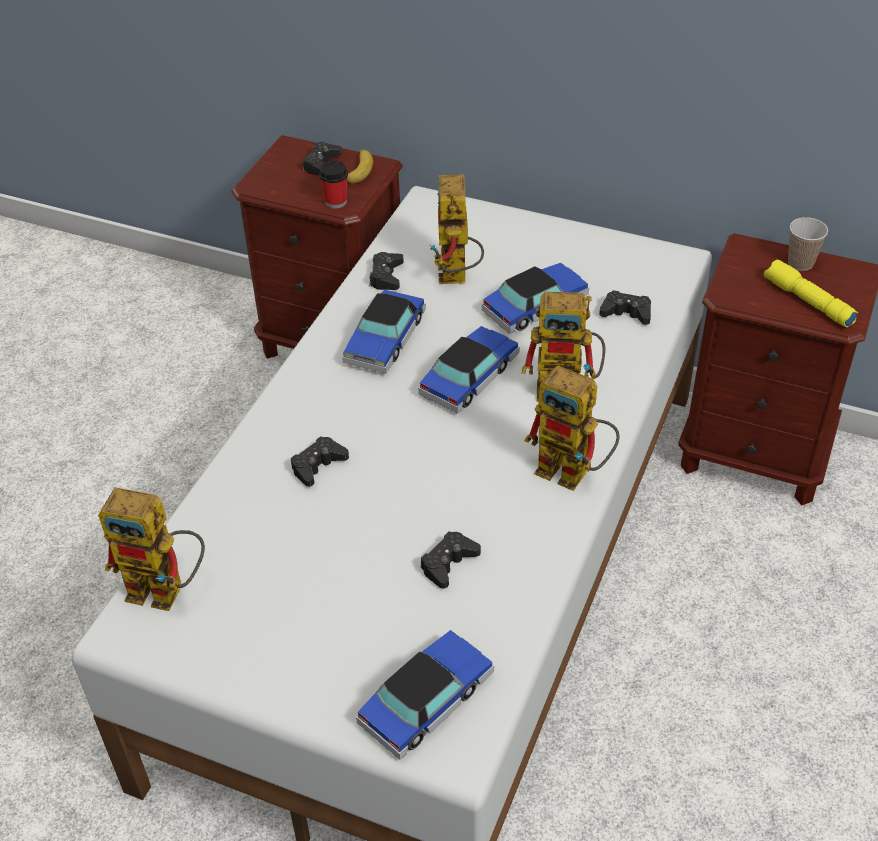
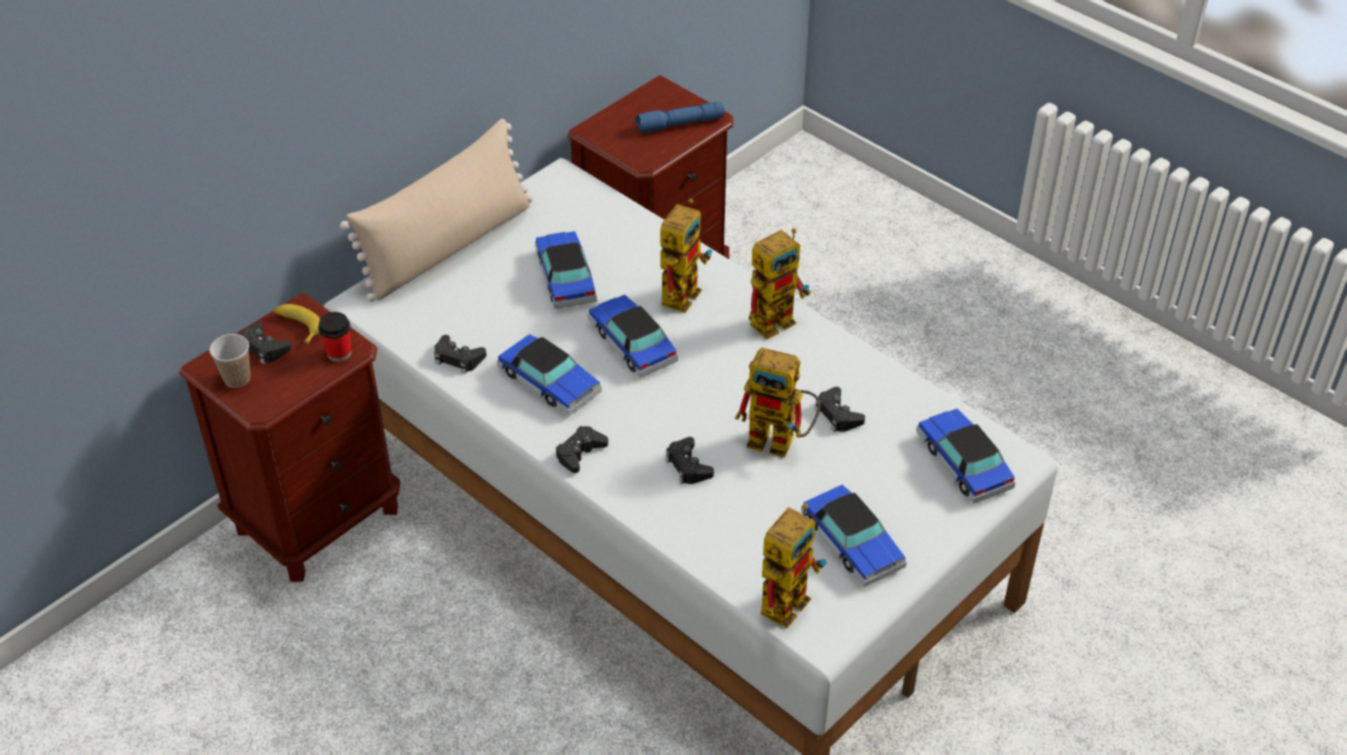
camera: 70 degrees left, 0 degrees up
toy robot [429,174,484,284] -> toy robot moved to [735,348,821,458]
black game controller [599,290,651,325] -> black game controller moved to [556,426,608,473]
yellow flashlight [764,260,858,328] -> blue flashlight [635,102,725,133]
cup [788,217,828,271] -> cup moved to [210,334,251,388]
none -> beige pillow [340,119,533,302]
none -> toy car [801,485,907,587]

